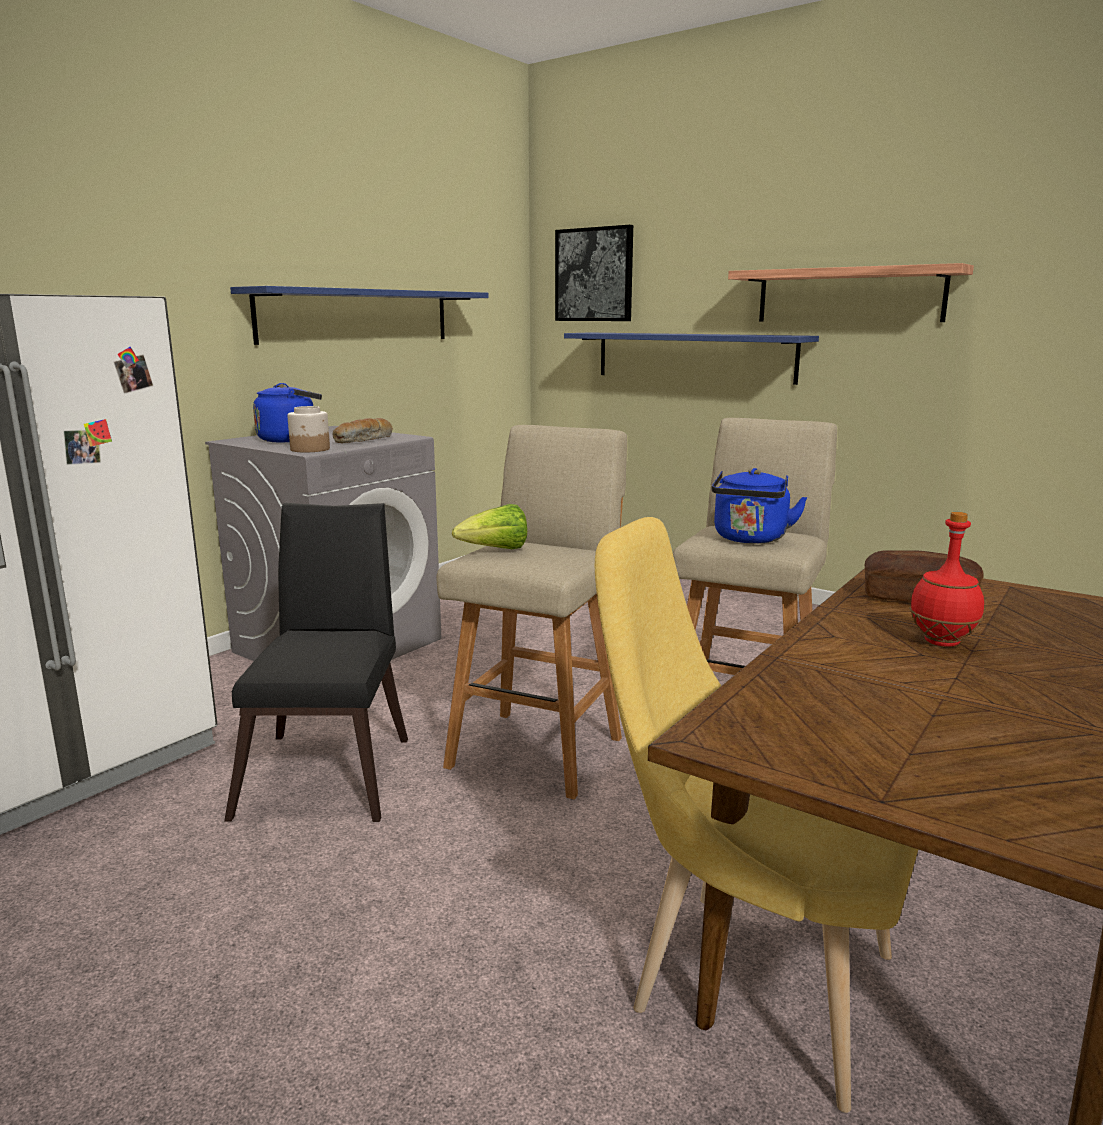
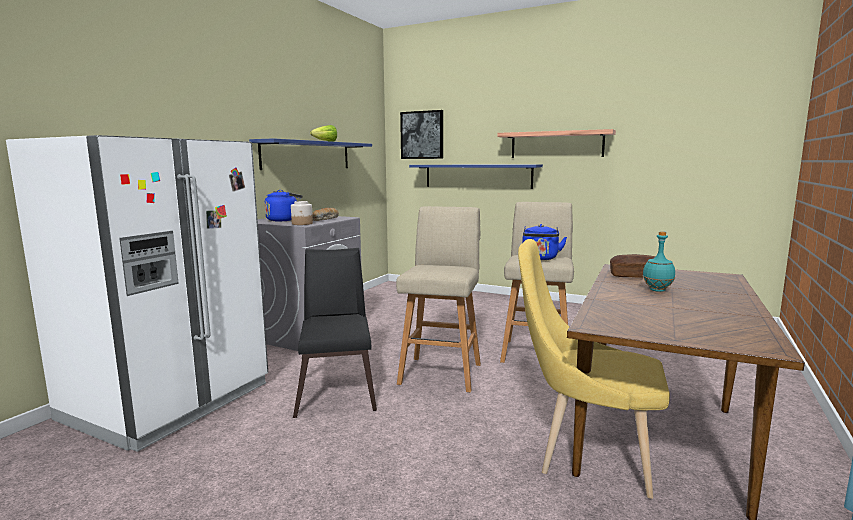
camera: 10 degrees left, 5 degrees down
lettuce [452,504,527,549] -> lettuce moved to [310,125,337,142]
red bottle [910,512,984,647] -> turquoise bottle [642,231,675,292]

